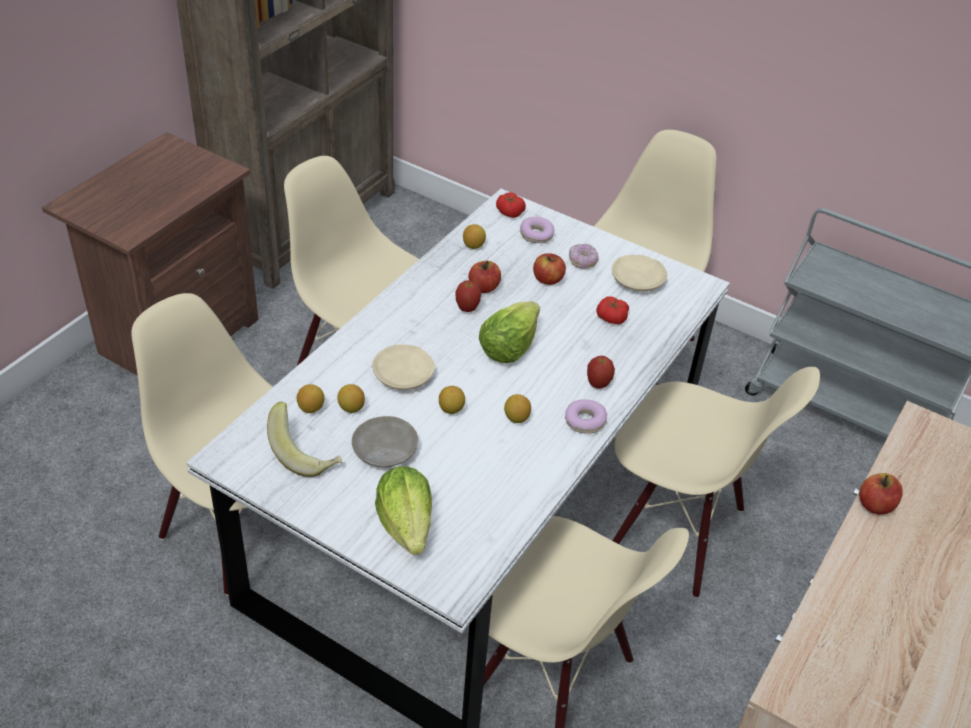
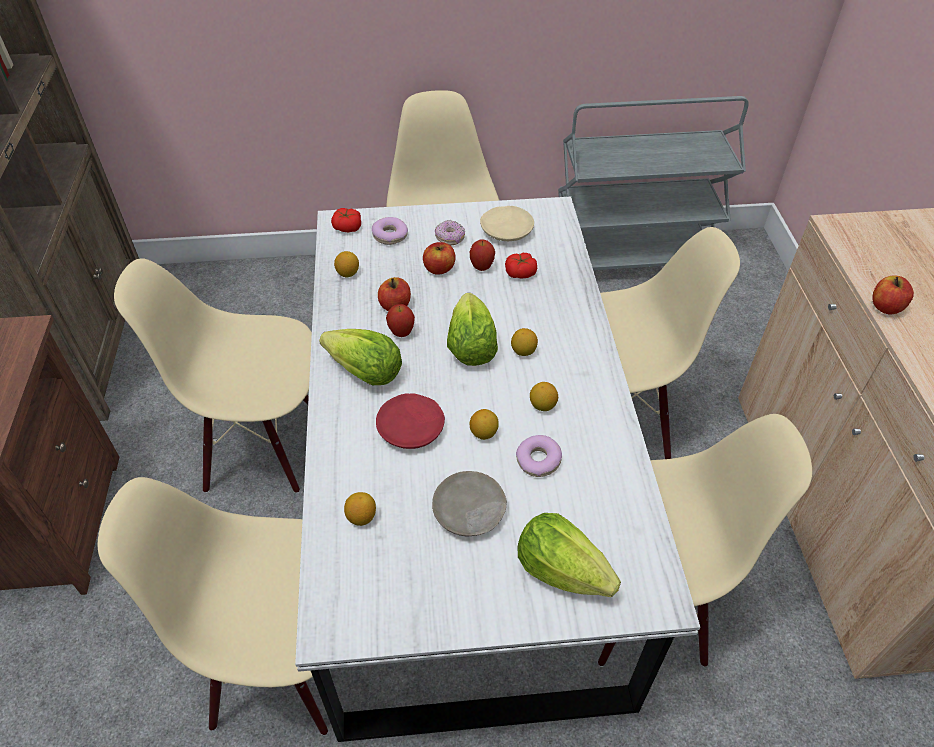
camera: 35 degrees left, 5 degrees up
banana [267,402,342,477] -> none
lemon [337,384,365,413] -> lemon moved to [511,328,538,356]
beige plate [372,344,435,390] -> red plate [376,393,445,449]
donut [565,399,607,434] -> donut moved to [516,435,562,477]
apple [587,356,615,389] -> apple moved to [469,239,495,271]
none -> lettuce [319,329,402,385]

